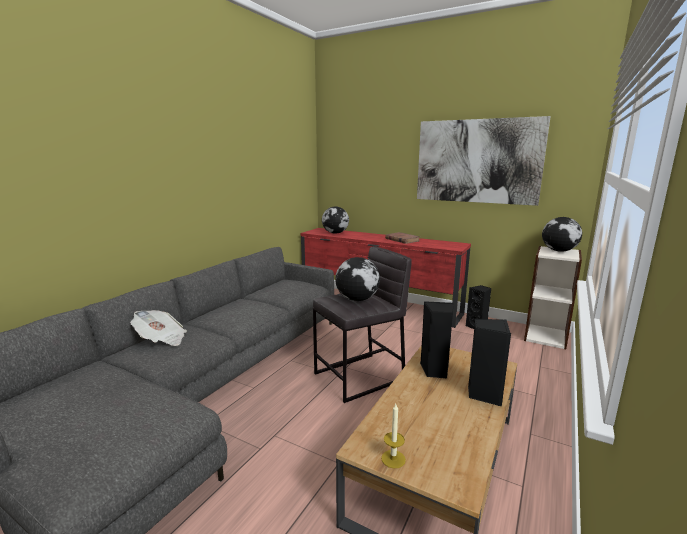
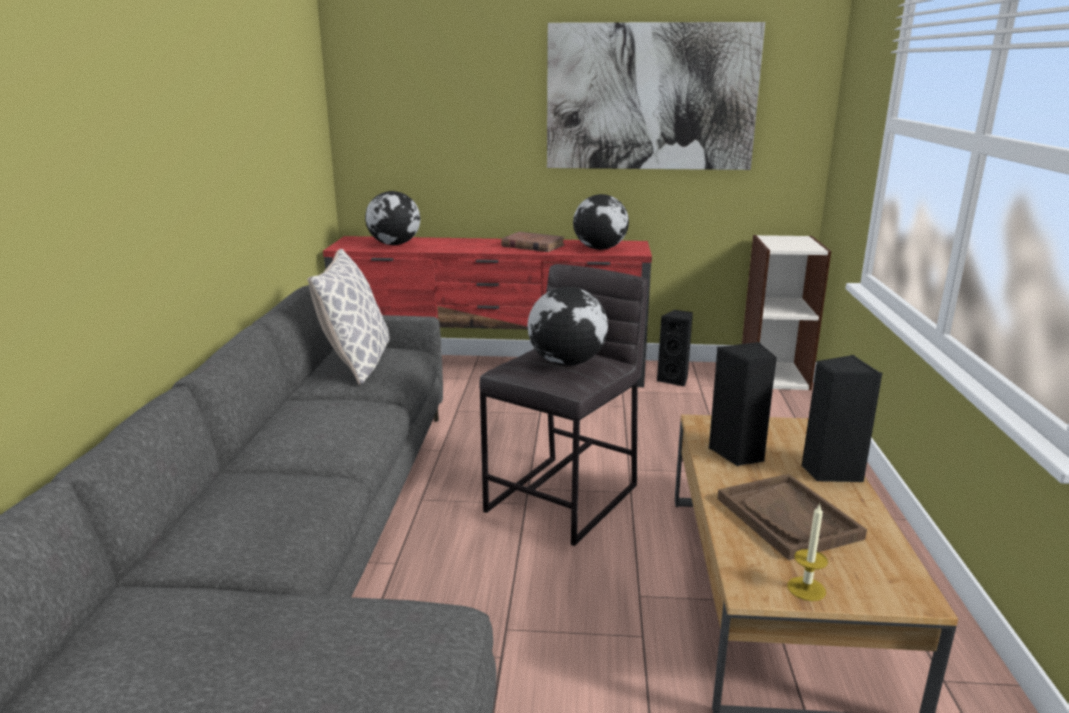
camera: 25 degrees left, 5 degrees up
newspaper [131,310,187,346] -> none
globe [542,217,582,252] -> globe moved to [573,194,629,250]
none -> pillow [307,249,389,385]
none -> brown tray [718,474,867,560]

